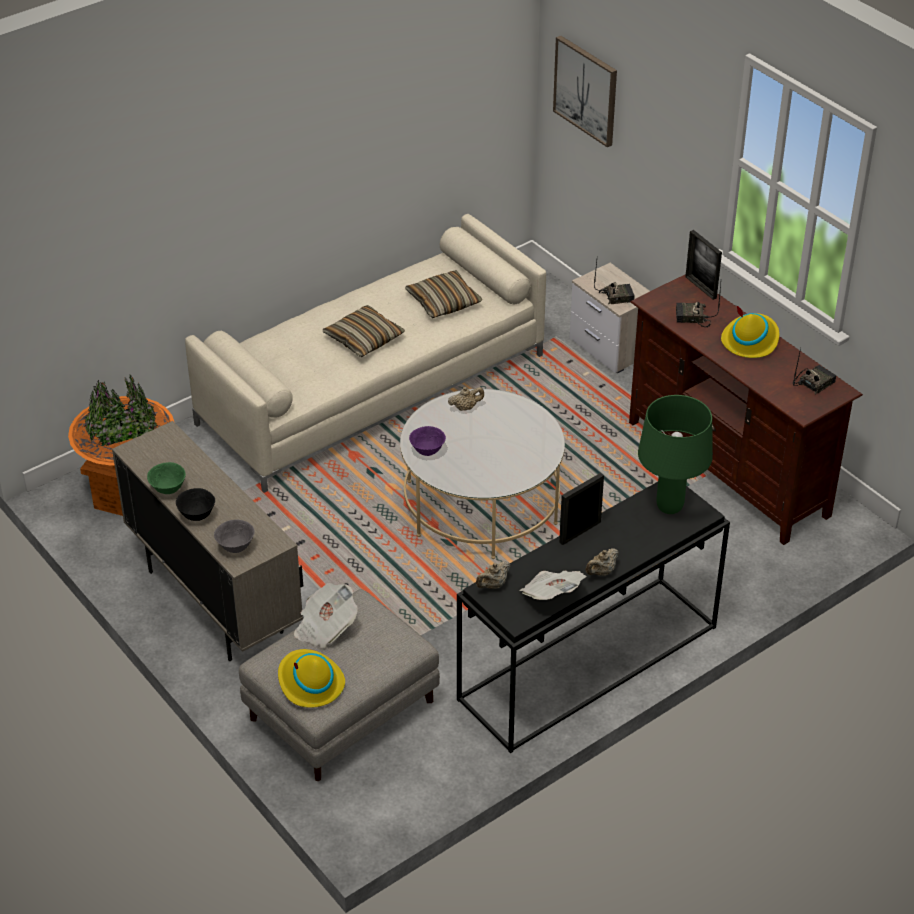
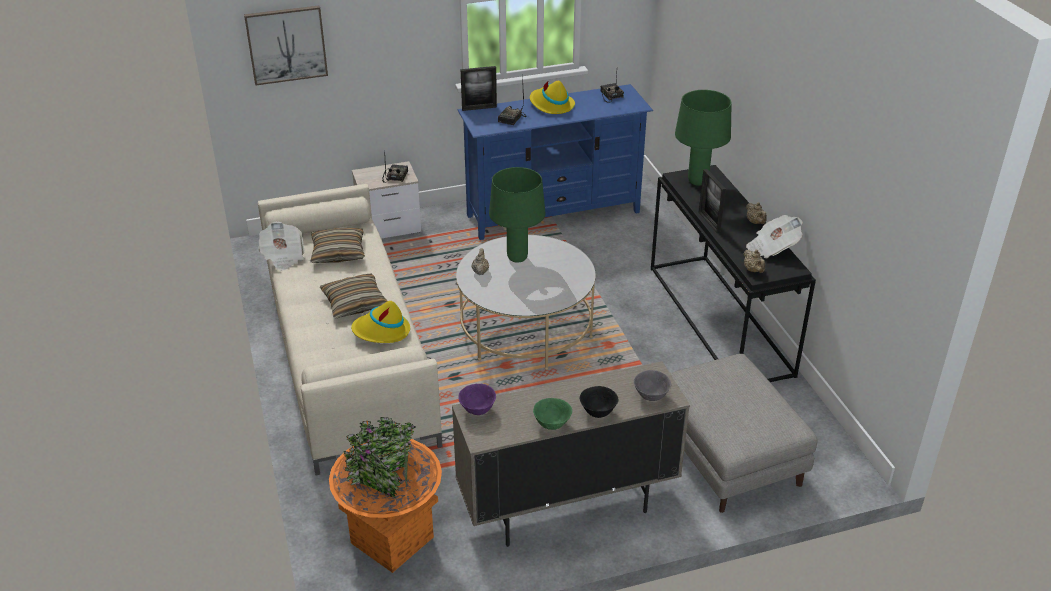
camera: 70 degrees left, 5 degrees down
yellow hat [278,649,345,708] -> yellow hat moved to [351,301,410,343]
newspaper [294,583,358,648] -> newspaper moved to [258,221,304,271]
purple bowl [409,426,446,456] -> purple bowl moved to [458,384,496,415]
brown tv stand [629,274,863,545] -> blue tv stand [458,84,653,240]
none -> green table lamp [489,167,545,263]

